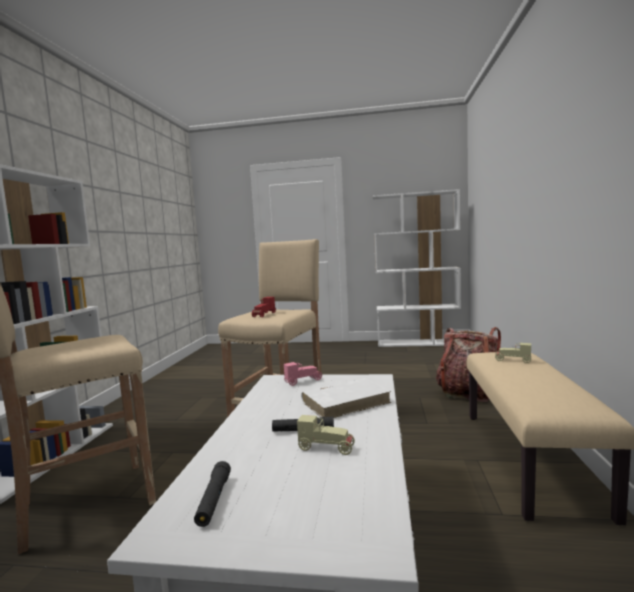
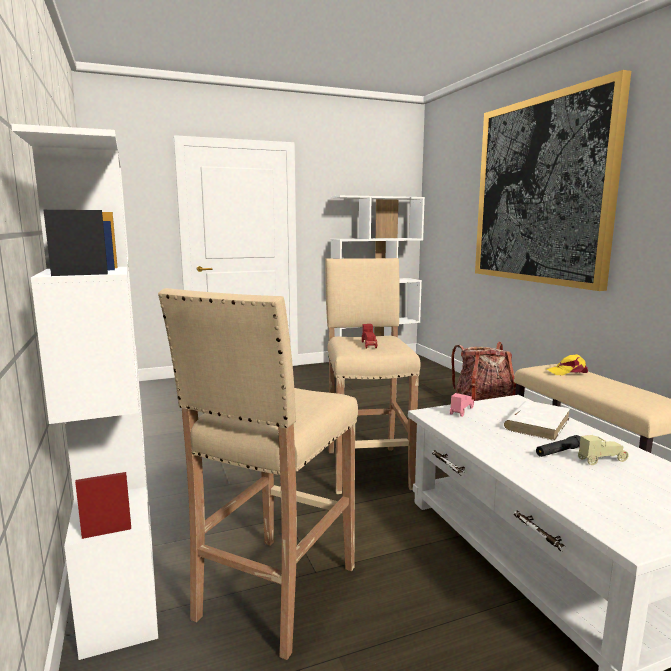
camera: 30 degrees left, 5 degrees up
black flashlight [194,461,231,527] -> none
beige toy car [495,343,531,363] -> yellow cap [546,354,588,375]
none -> picture [475,70,631,291]

